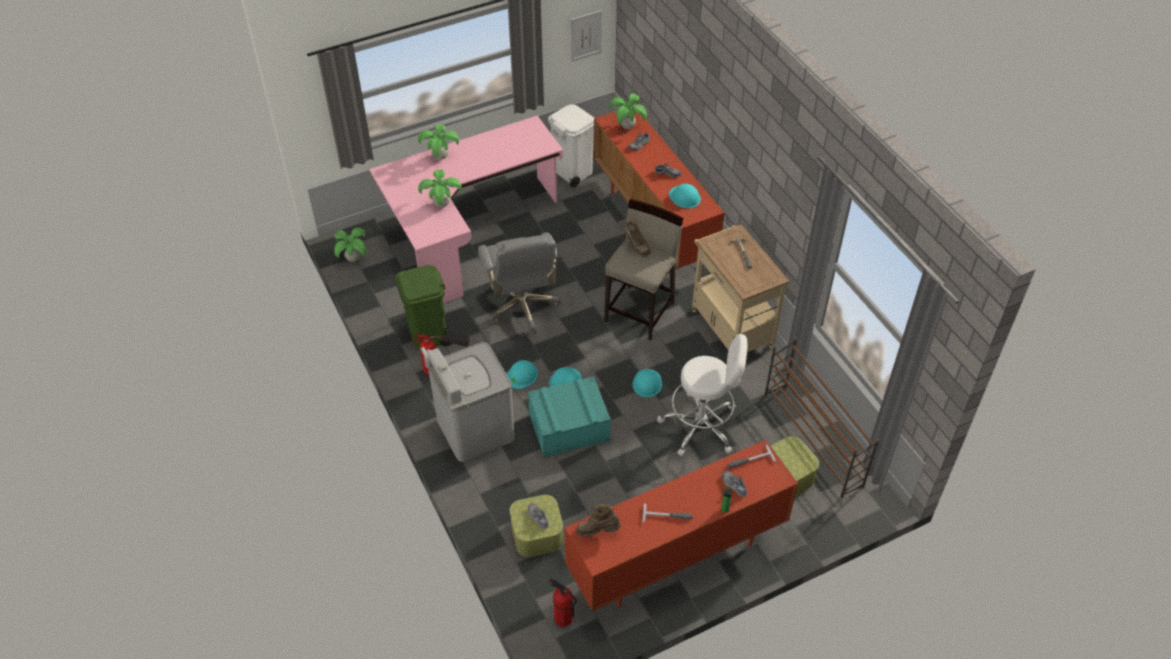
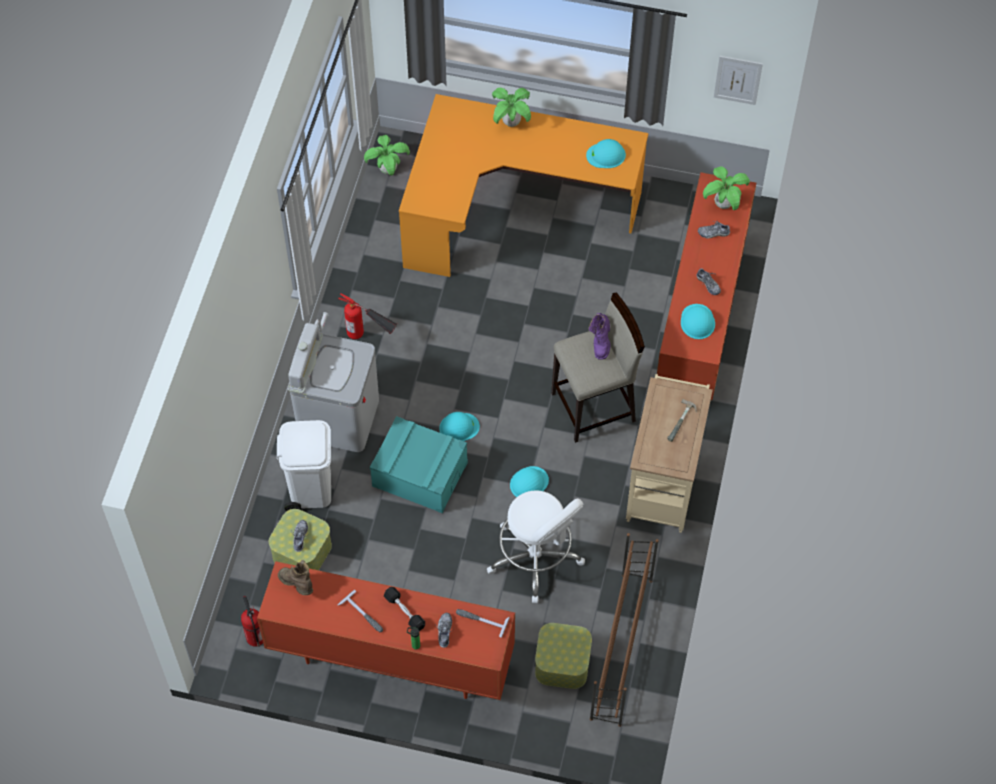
camera: 40 degrees right, 10 degrees up
pink desk [369,116,563,303] -> orange desk [399,94,649,277]
green trash can [395,265,453,350] -> none
potted plant [419,170,462,207] -> none
grey office chair [478,232,561,334] -> none
turquoise hard hat [507,360,538,389] -> turquoise hard hat moved to [586,139,626,168]
white trash can [548,104,594,188] -> white trash can moved to [277,420,331,511]
brown boot [626,221,651,257] -> purple boot [588,313,611,360]
none -> black dumbbell [384,587,425,631]

